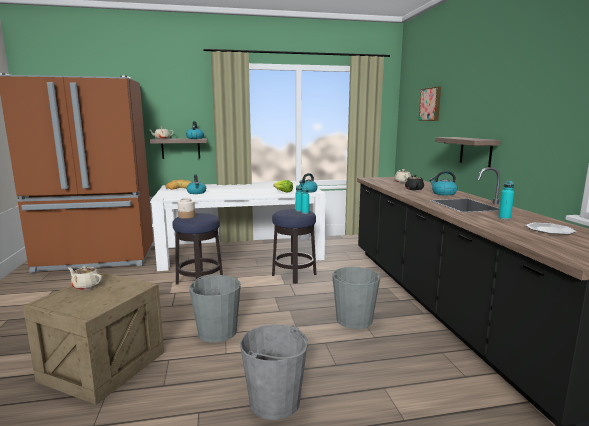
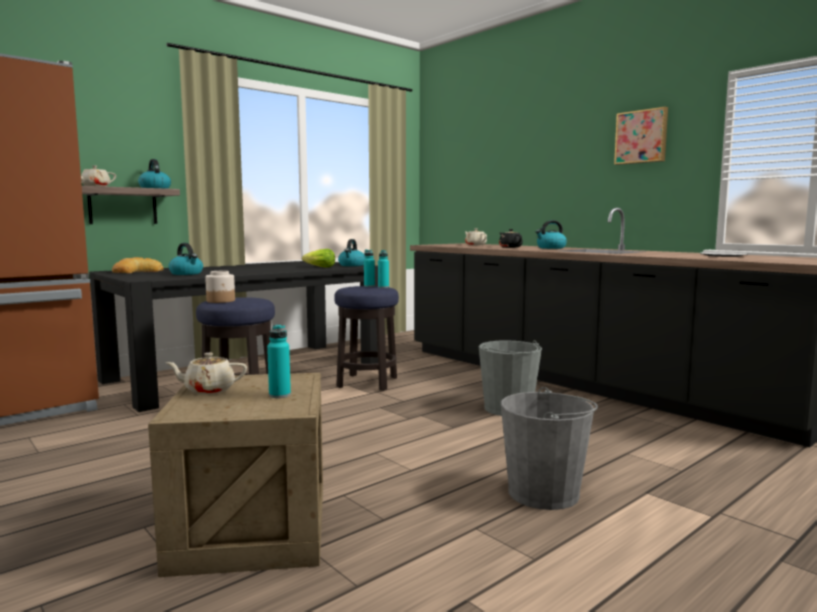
camera: 30 degrees left, 5 degrees down
white dining table [151,182,326,271] -> black dining table [89,261,378,412]
grey bucket [189,274,241,343] -> none
picture [419,87,441,121] -> picture moved to [614,107,668,165]
shelf [435,137,501,167] -> none
turquoise bottle [498,181,514,220] -> turquoise bottle moved to [267,324,291,398]

